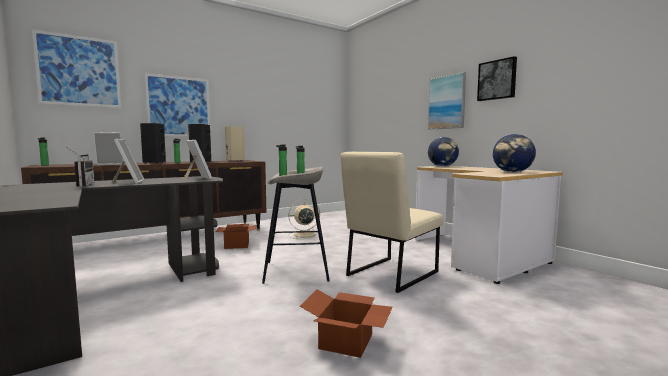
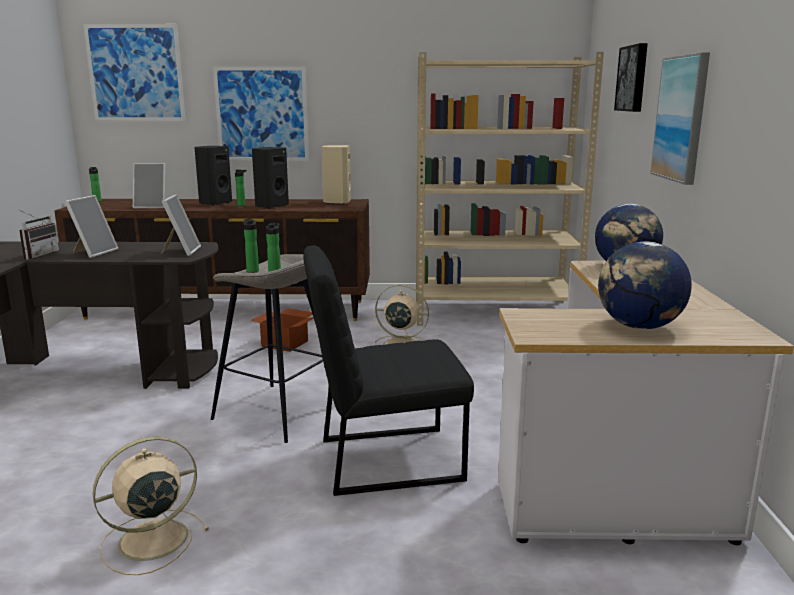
camera: 35 degrees right, 10 degrees up
cardboard box [300,289,393,358] -> beige fan [93,437,209,575]
beige chair [340,152,443,293] -> black chair [303,245,474,496]
picture [477,56,517,101] -> picture moved to [614,43,648,112]
none -> beige bookcase [416,52,604,326]

